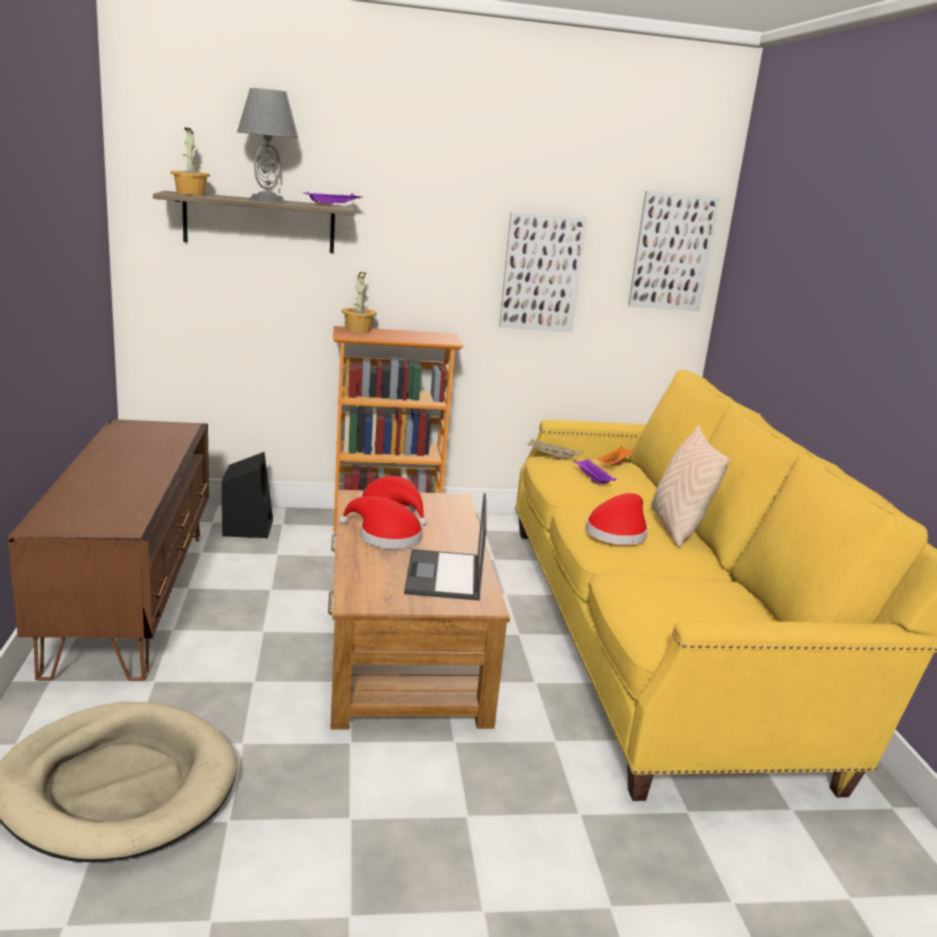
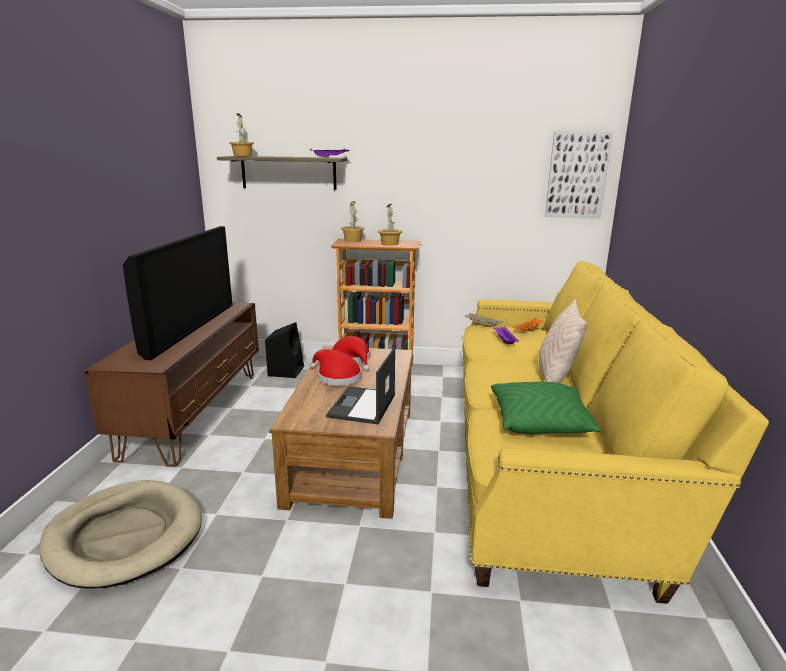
camera: 15 degrees right, 0 degrees up
grey table lamp [237,88,298,203] -> none
picture [499,211,587,332] -> none
red hat [586,493,648,545] -> none
none -> television [123,226,233,360]
none -> potted plant [378,204,402,246]
none -> green pillow [491,382,602,434]

